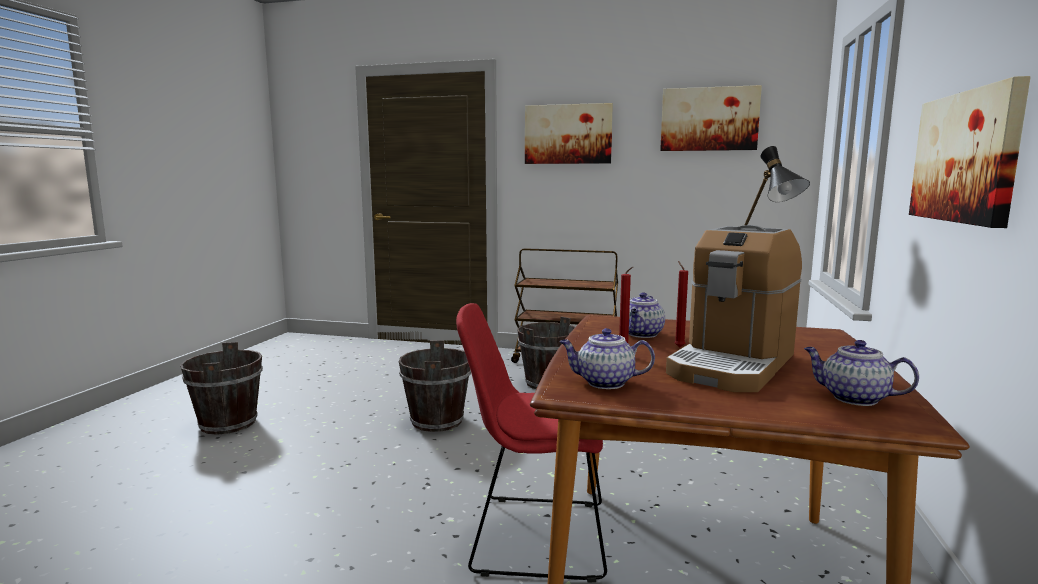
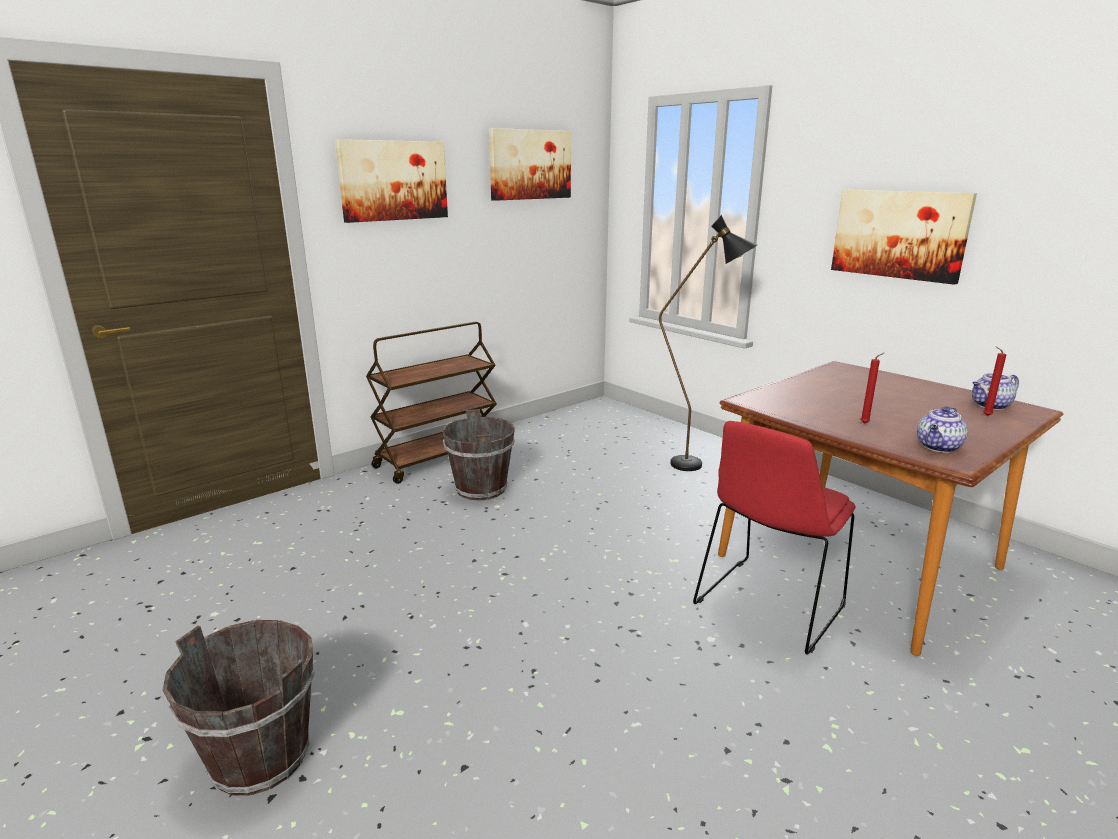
camera: 55 degrees left, 10 degrees up
brown bucket [399,340,471,432] -> none
teapot [629,292,665,338] -> none
coffee machine [666,225,802,392] -> none
red candle [674,261,688,348] -> red candle moved to [983,347,1006,416]

